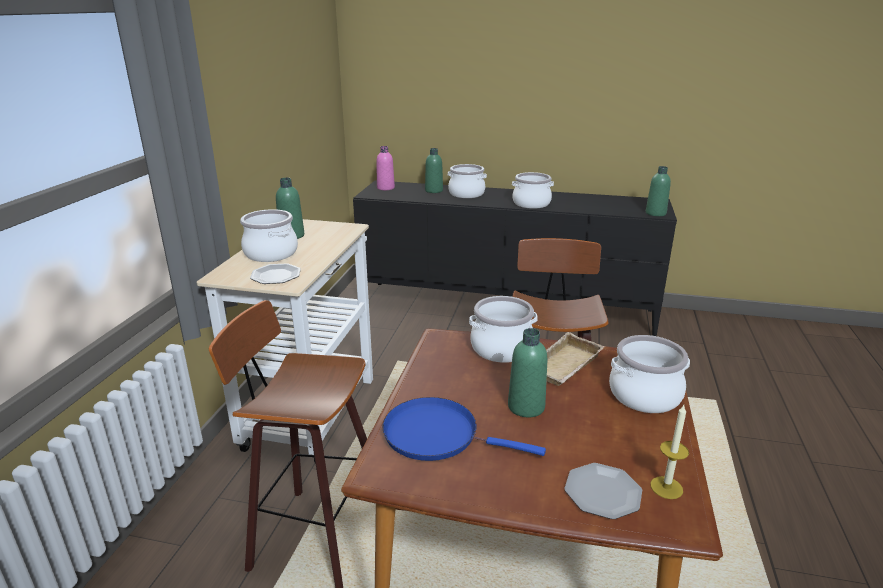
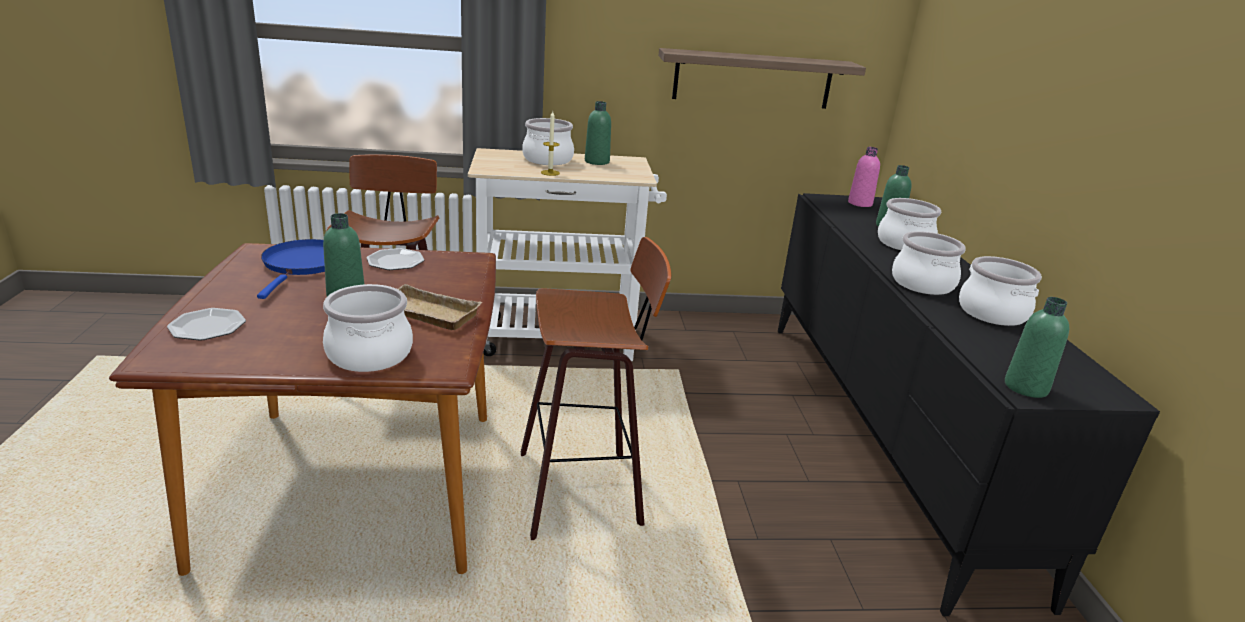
camera: 70 degrees right, 0 degrees up
plate [250,263,301,284] -> plate moved to [366,248,424,270]
cooking pot [469,296,538,363] -> cooking pot moved to [959,256,1042,326]
candle [650,405,689,499] -> candle moved to [541,111,560,176]
none -> shelf [658,48,866,109]

